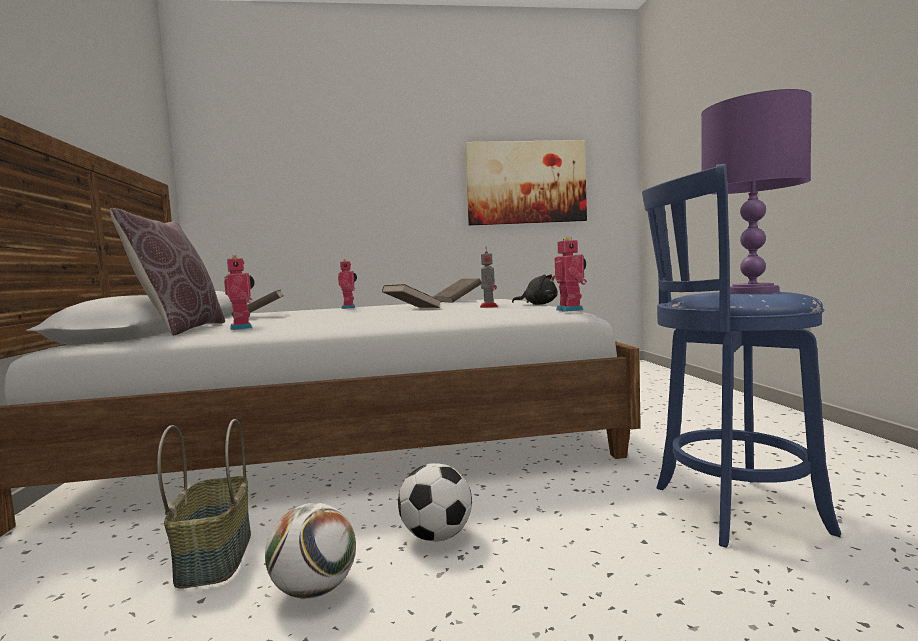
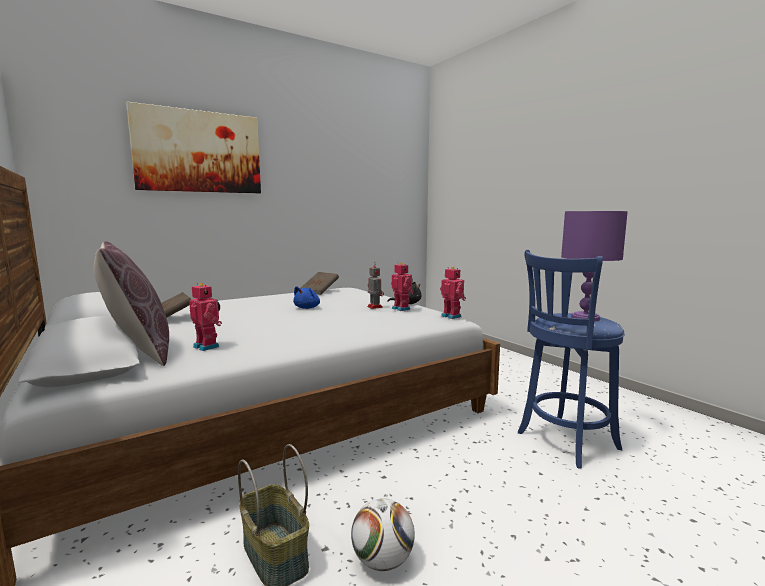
camera: 25 degrees left, 5 degrees up
toy robot [338,259,357,309] -> toy robot moved to [391,262,414,311]
brown book [382,284,441,308] -> blue plush toy [293,286,320,309]
football [398,463,472,541] -> none
picture [465,140,587,226] -> picture moved to [126,102,261,193]

